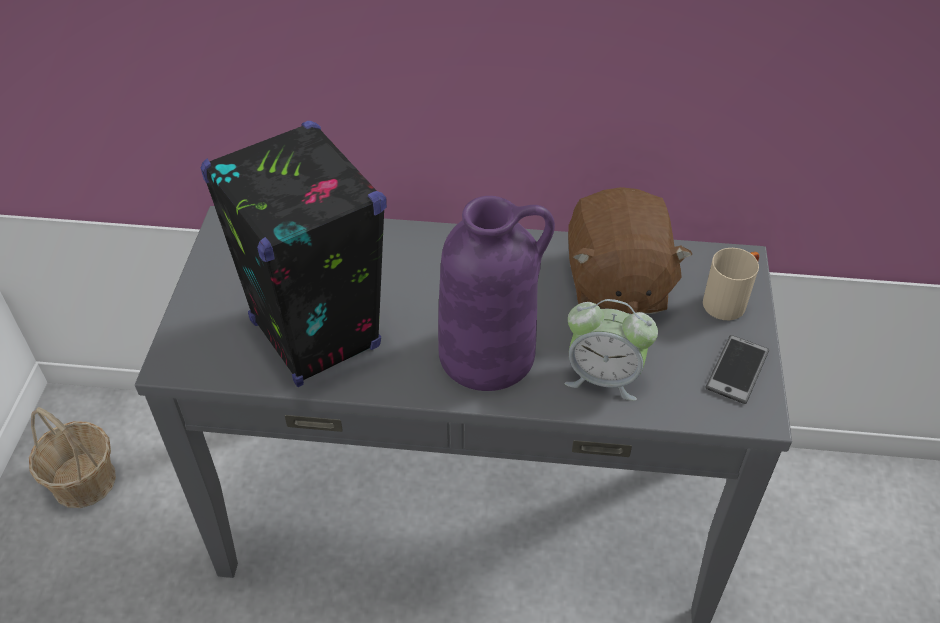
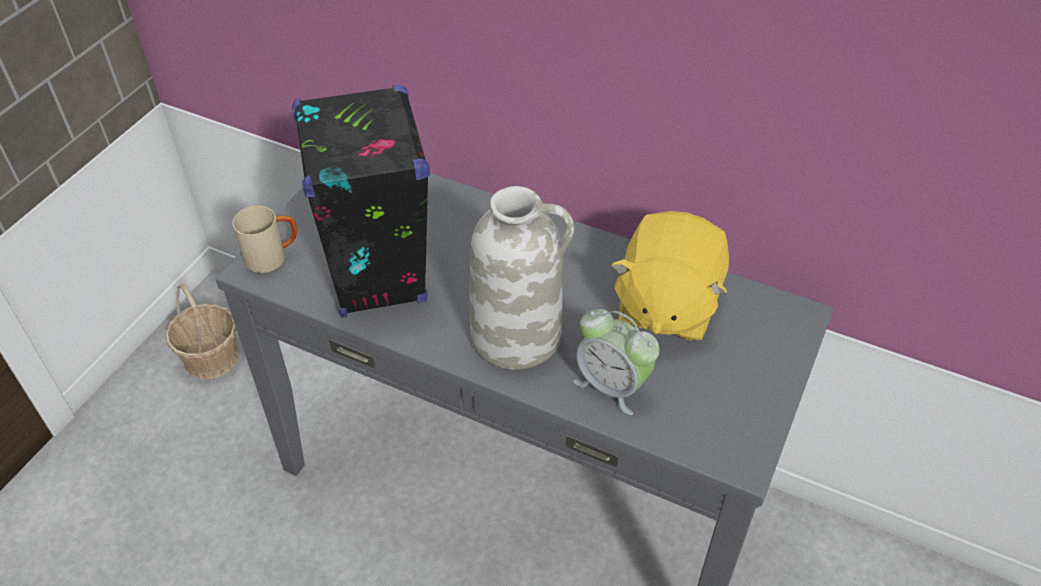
camera: 20 degrees right, 0 degrees up
purple vase [438,196,555,391] -> white vase [469,186,574,370]
brown plush toy [568,187,692,314] -> yellow plush toy [611,211,729,341]
beige mug [703,248,759,320] -> beige mug moved to [233,206,297,273]
phone [706,335,769,404] -> none

